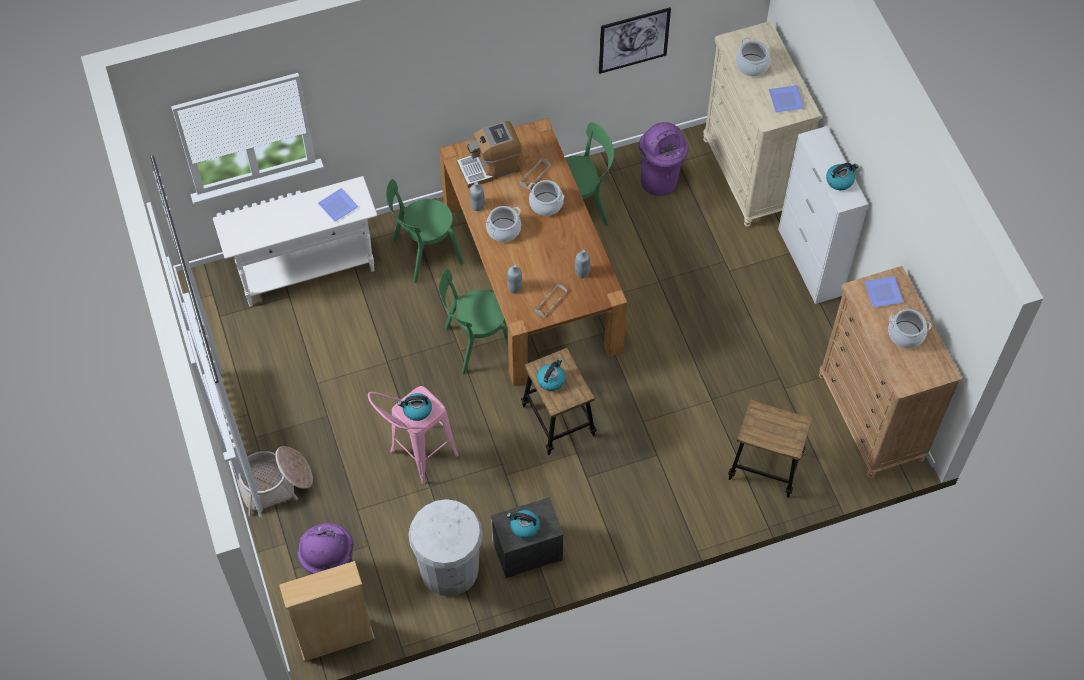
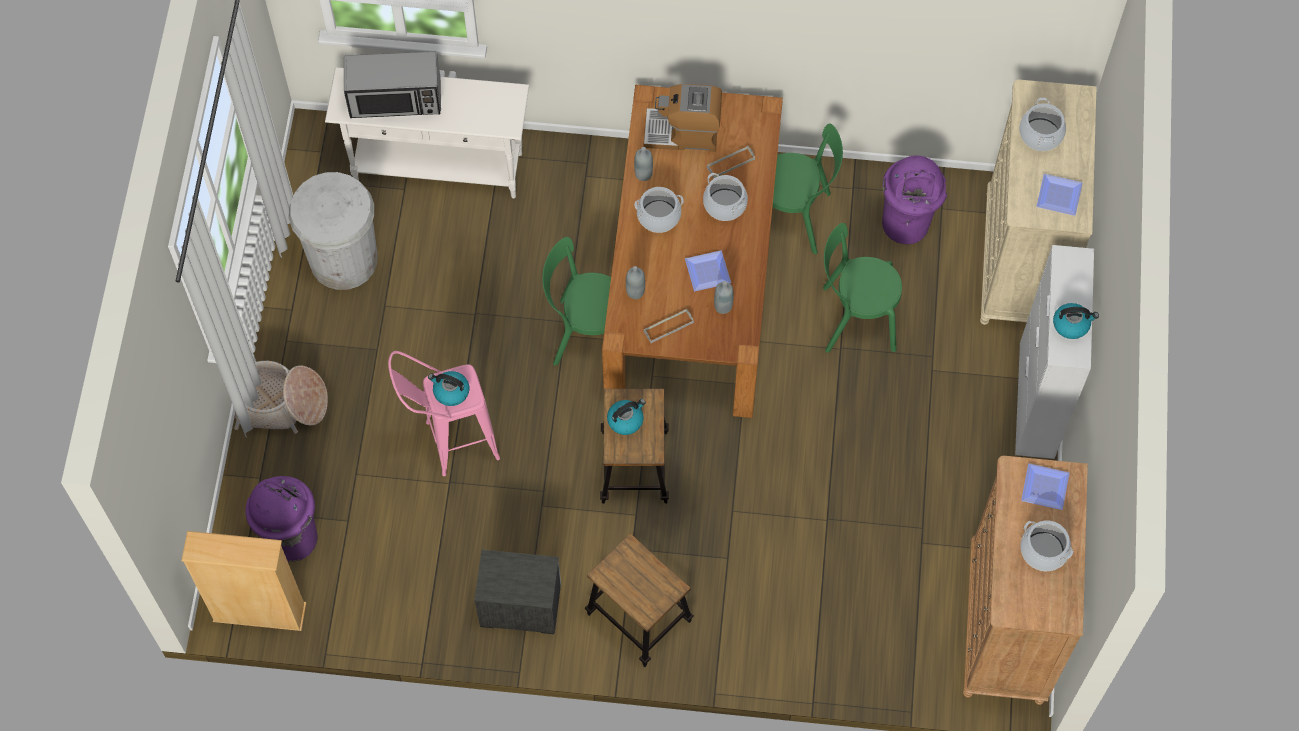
camera: 25 degrees right, 5 degrees up
plate [318,188,358,222] -> plate moved to [685,250,731,291]
green chair [386,179,464,283] -> green chair moved to [823,223,902,353]
white trash can [408,499,483,596] -> white trash can moved to [289,172,377,290]
kettle [507,510,540,539] -> none
picture [599,7,671,74] -> none
stool [728,399,813,498] -> stool moved to [585,533,694,667]
none -> microwave [344,51,441,118]

